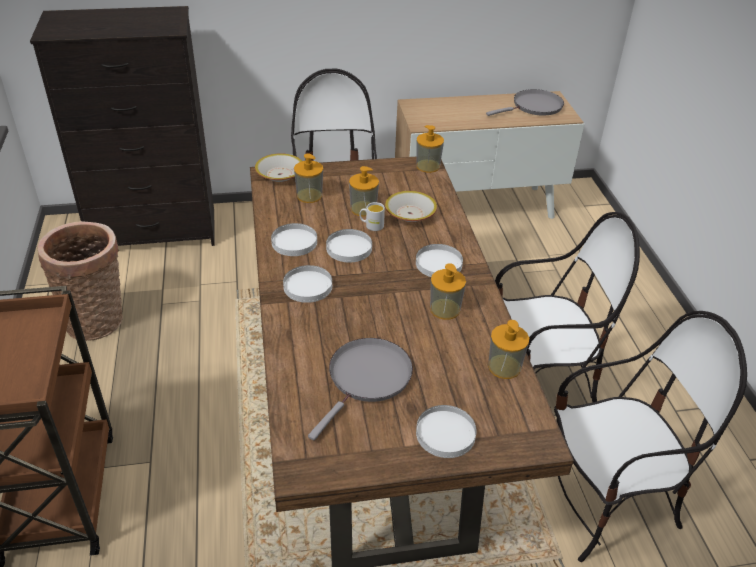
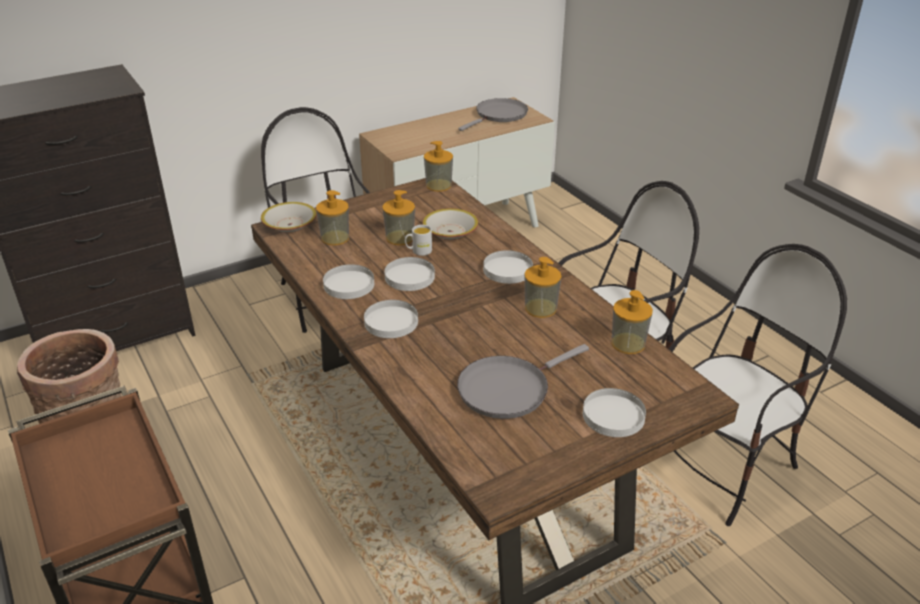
camera: 20 degrees left, 5 degrees down
grey frying pan [308,338,413,440] -> grey frying pan turned 135 degrees counterclockwise [457,344,589,419]

